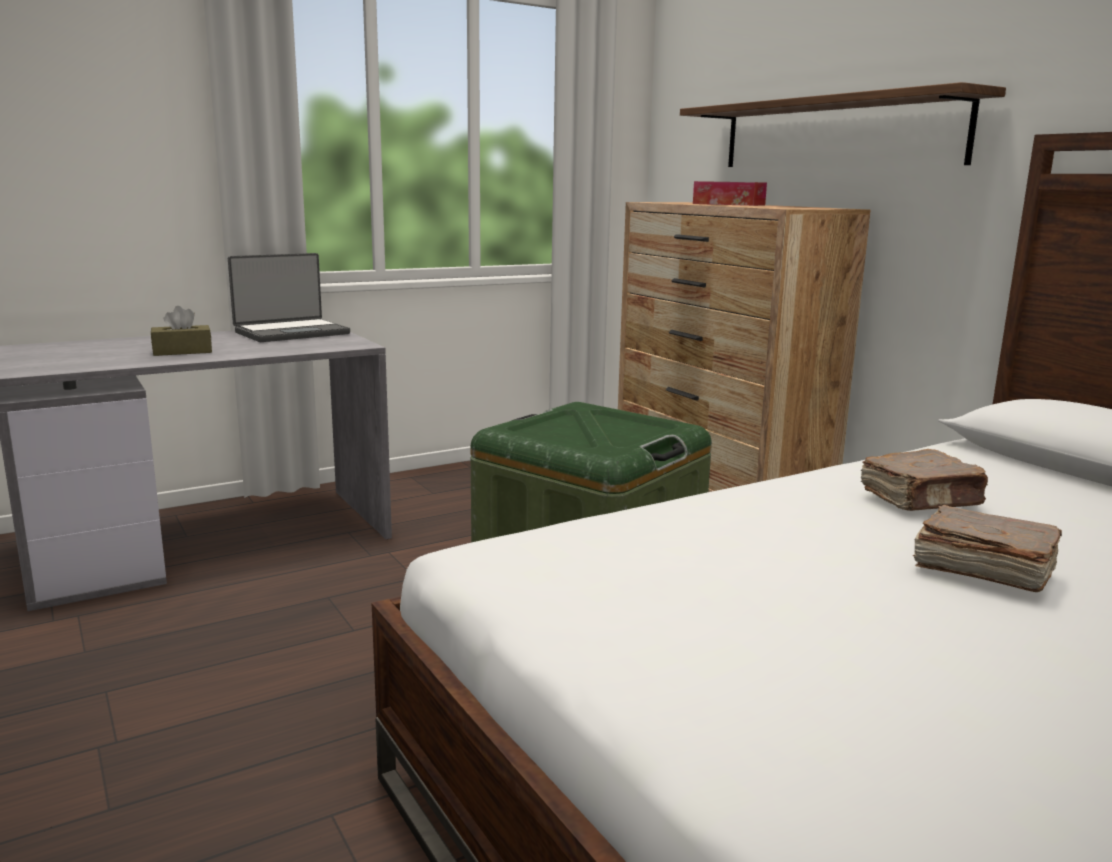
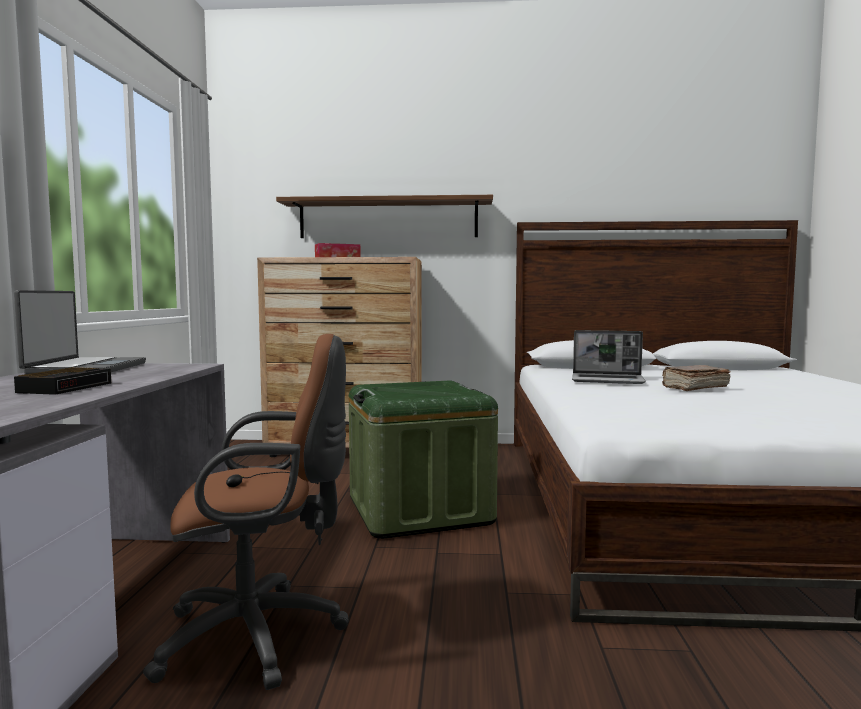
camera: 55 degrees left, 10 degrees down
brown tissue box [151,306,212,356] -> alarm clock [14,367,111,395]
brown book [861,449,988,511] -> laptop [572,330,646,384]
none -> brown office chair [143,334,349,690]

